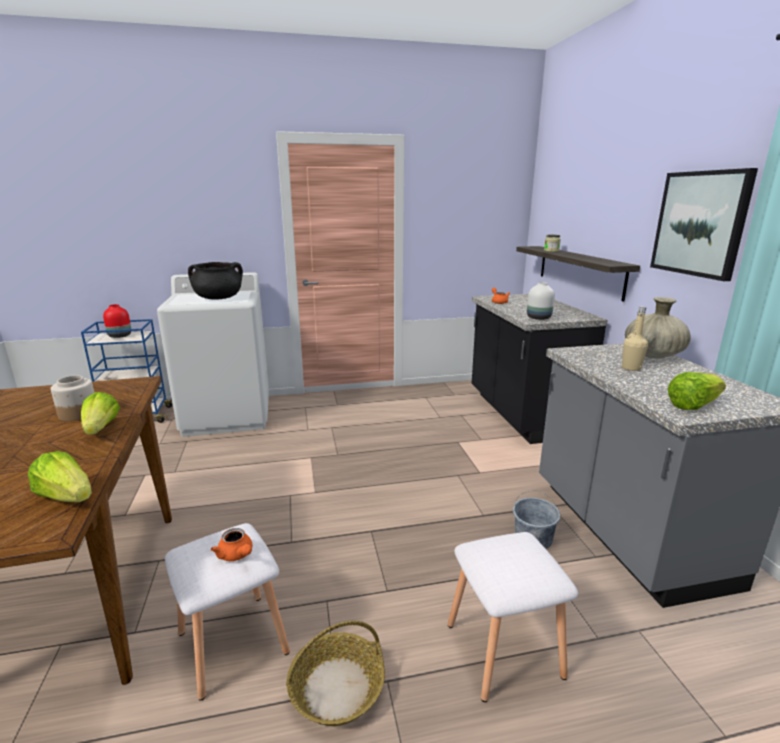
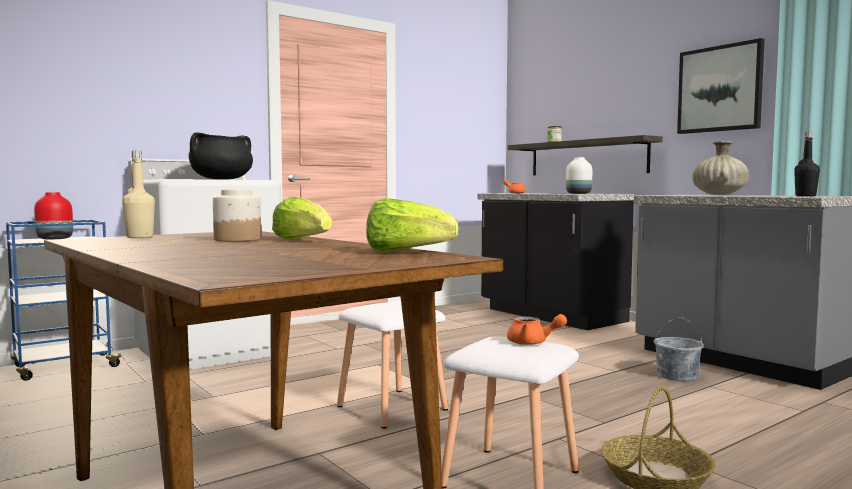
camera: 25 degrees left, 15 degrees down
white stool [448,532,578,702] -> white stool moved to [337,301,448,429]
beige bottle [622,306,648,371] -> beige bottle moved to [122,150,155,238]
lettuce [667,372,726,410] -> black bottle [794,132,820,196]

